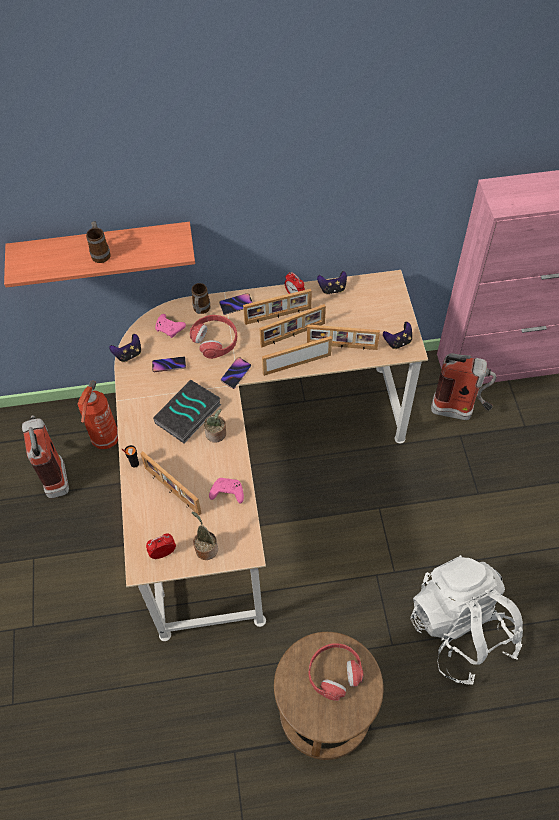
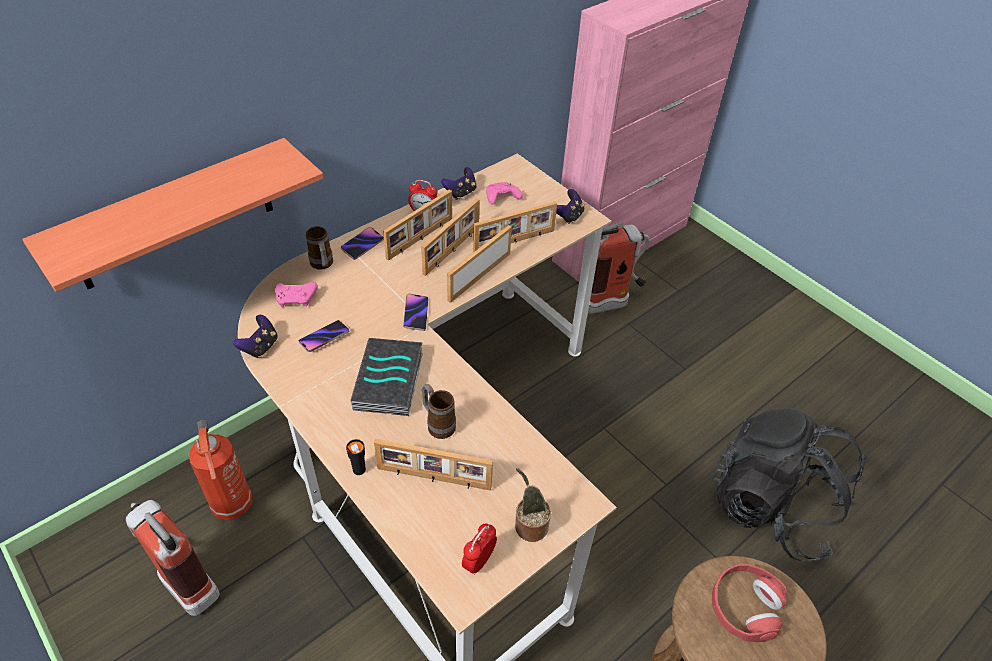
camera: 35 degrees left, 10 degrees down
mug [86,221,111,263] -> mug moved to [422,384,456,439]
red headphones [190,315,237,359] -> none
potted plant [204,409,226,443] -> none
pink game controller [209,478,244,504] -> pink game controller moved to [486,182,523,205]
white backpack [411,555,523,685] -> black backpack [712,408,867,561]

